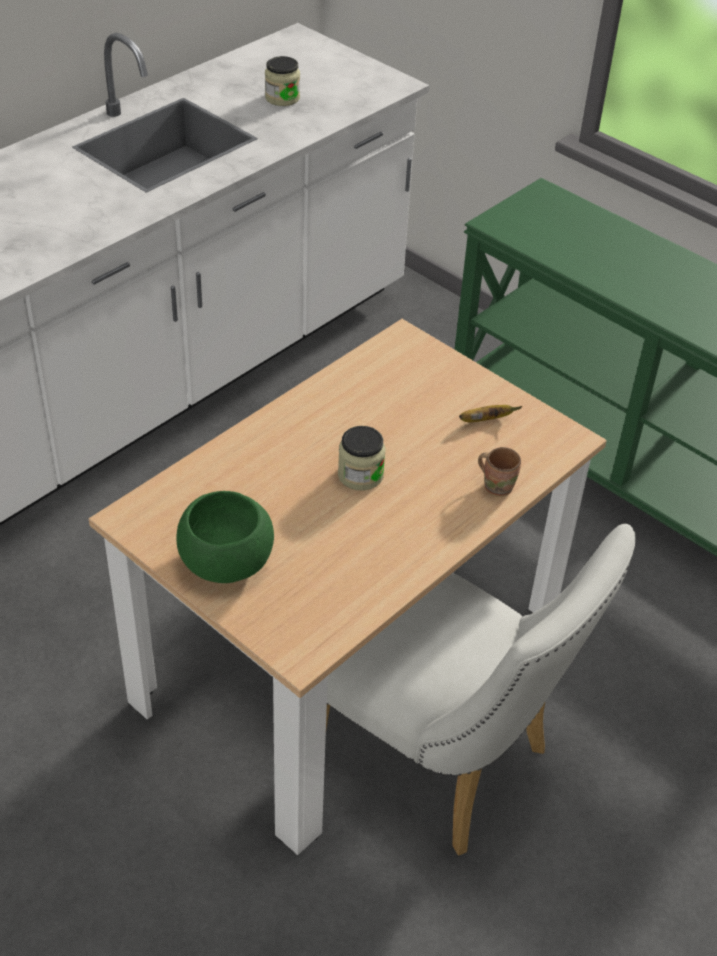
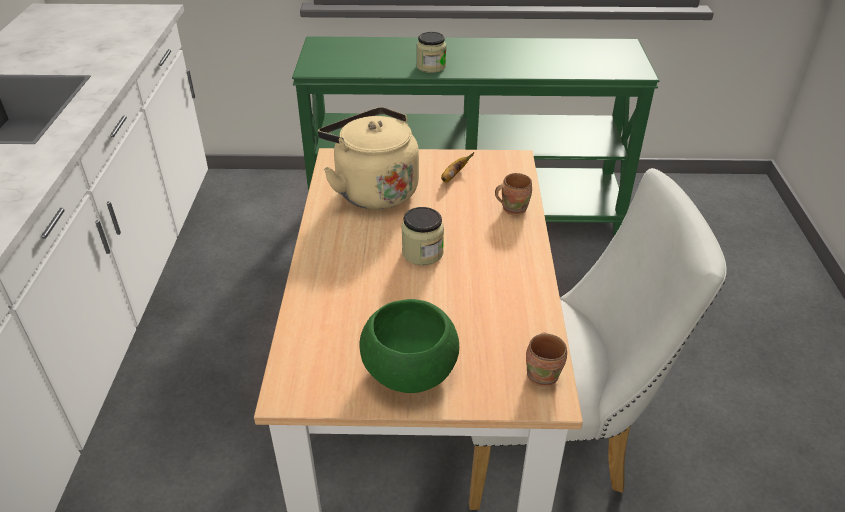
camera: 40 degrees left, 5 degrees down
jar [265,56,300,106] -> jar moved to [416,32,446,73]
none -> beige kettle [318,107,419,210]
none -> brown mug [526,332,567,387]

